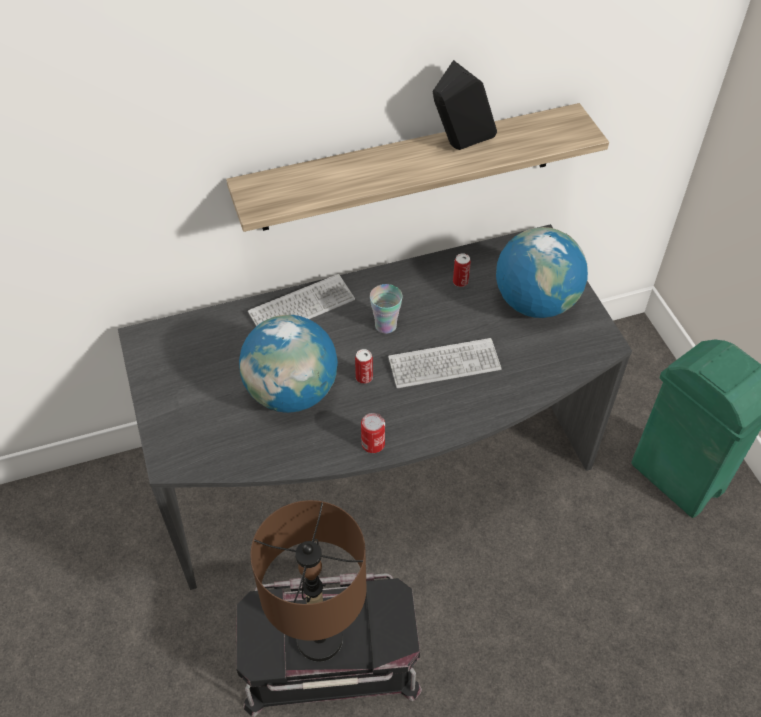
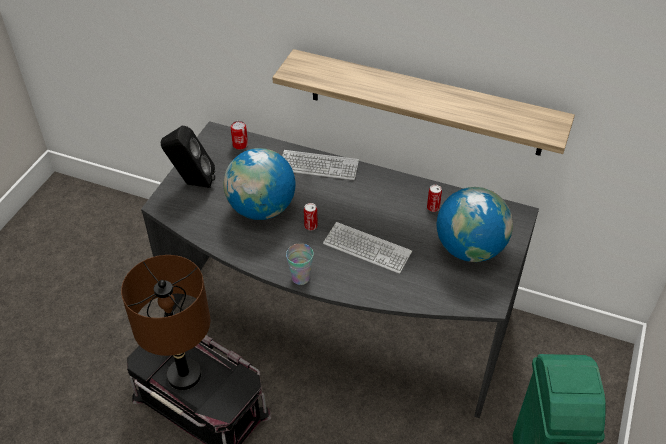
camera: 40 degrees right, 5 degrees down
can [361,413,385,453] -> can moved to [231,121,248,150]
cup [370,284,403,334] -> cup moved to [286,243,314,285]
black speaker [433,60,497,150] -> black speaker moved to [161,126,215,188]

